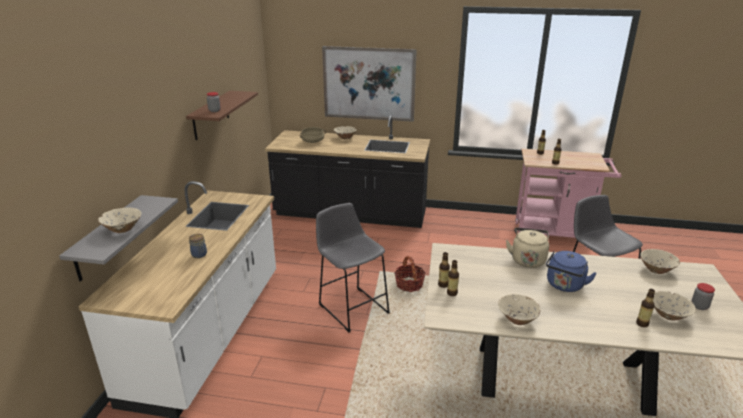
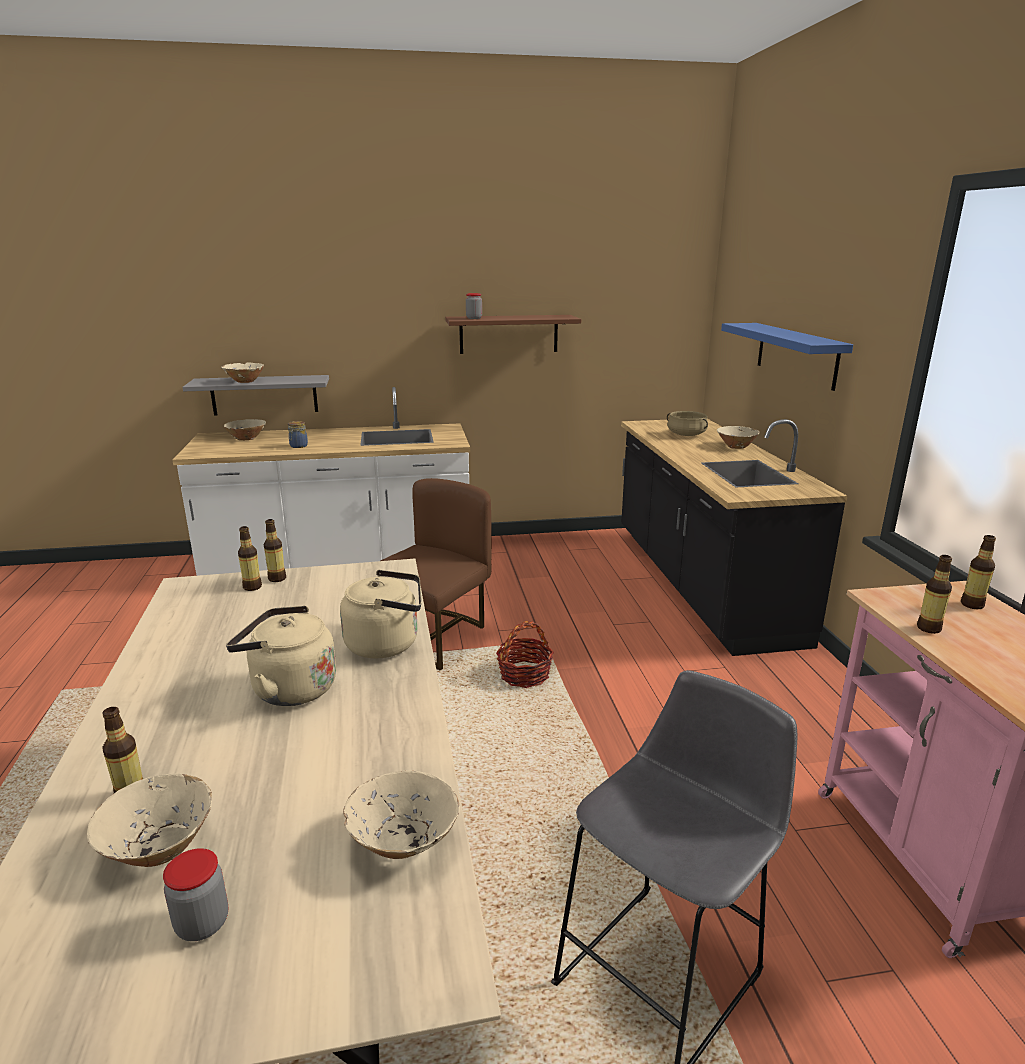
camera: 70 degrees right, 5 degrees down
grey stool [316,203,390,332] -> brown chair [381,478,492,671]
picture [322,46,417,122] -> blue shelf [721,323,853,391]
beige bowl [498,294,541,325] -> beige bowl moved to [224,419,266,440]
blue kettle [546,251,597,292] -> beige kettle [226,606,336,706]

